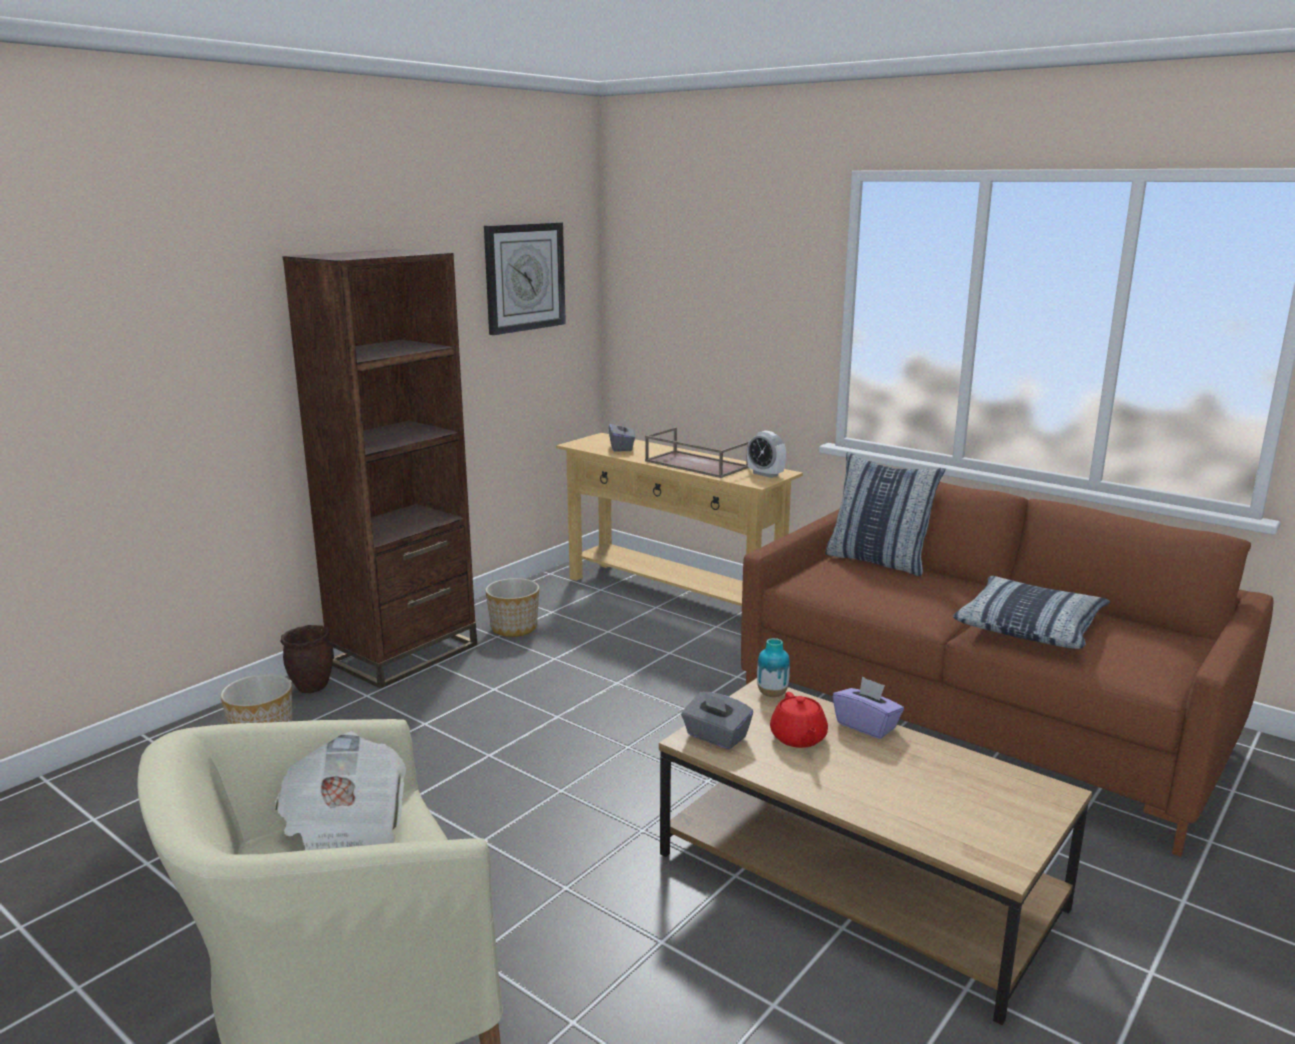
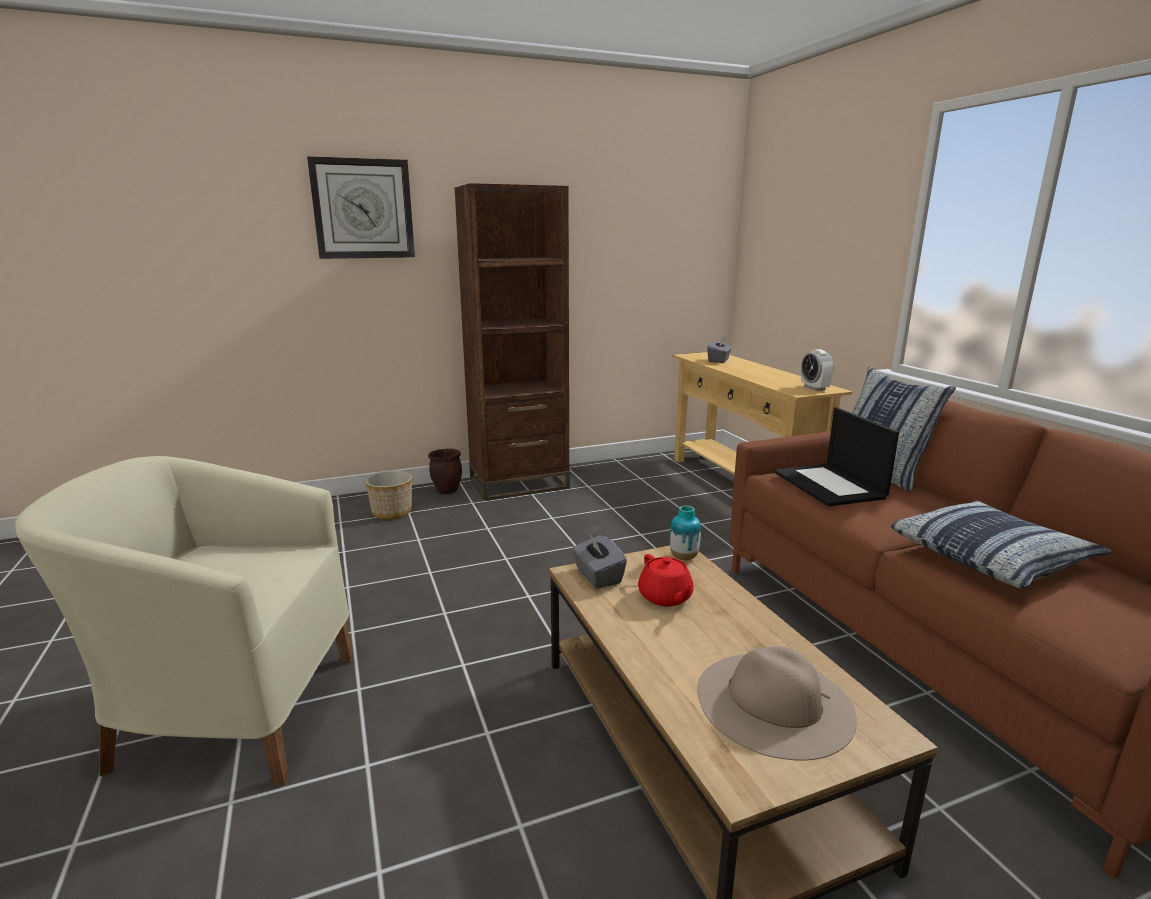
camera: 30 degrees right, 0 degrees up
newspaper [275,731,406,850] -> none
wall clock [484,222,566,335] -> wall clock moved to [307,156,415,259]
planter [485,578,539,637] -> none
brown tray [645,427,749,478] -> none
red teapot [770,692,828,748] -> red teapot turned 45 degrees counterclockwise [638,554,694,607]
purple tissue box [833,676,904,739] -> none
none -> beige hat [697,646,857,761]
none -> laptop [774,407,899,506]

